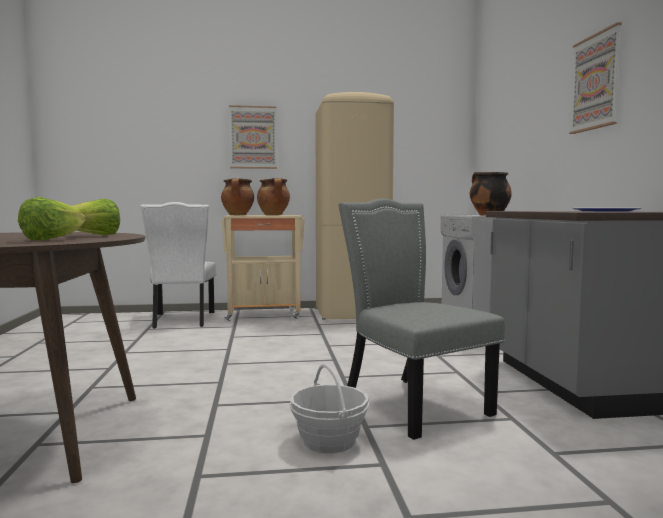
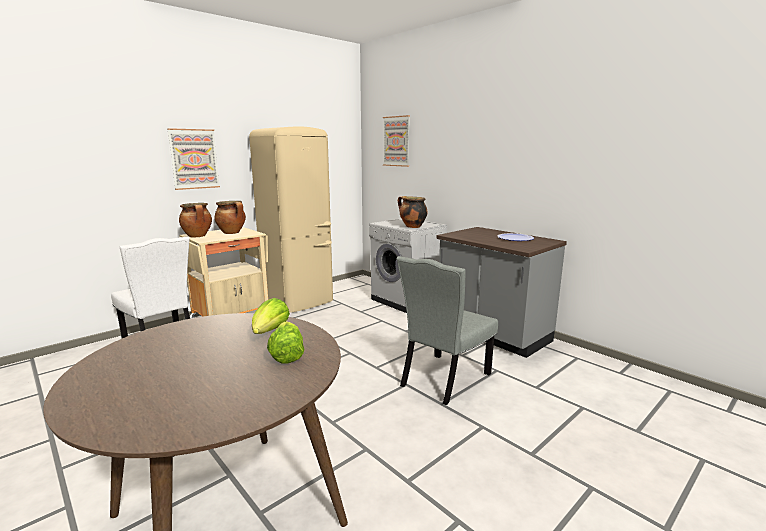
camera: 35 degrees left, 10 degrees up
basket [289,364,369,453] -> none
grey chair [338,198,505,440] -> grey chair turned 75 degrees counterclockwise [397,256,498,405]
picture [569,22,622,134] -> picture moved to [383,115,410,167]

